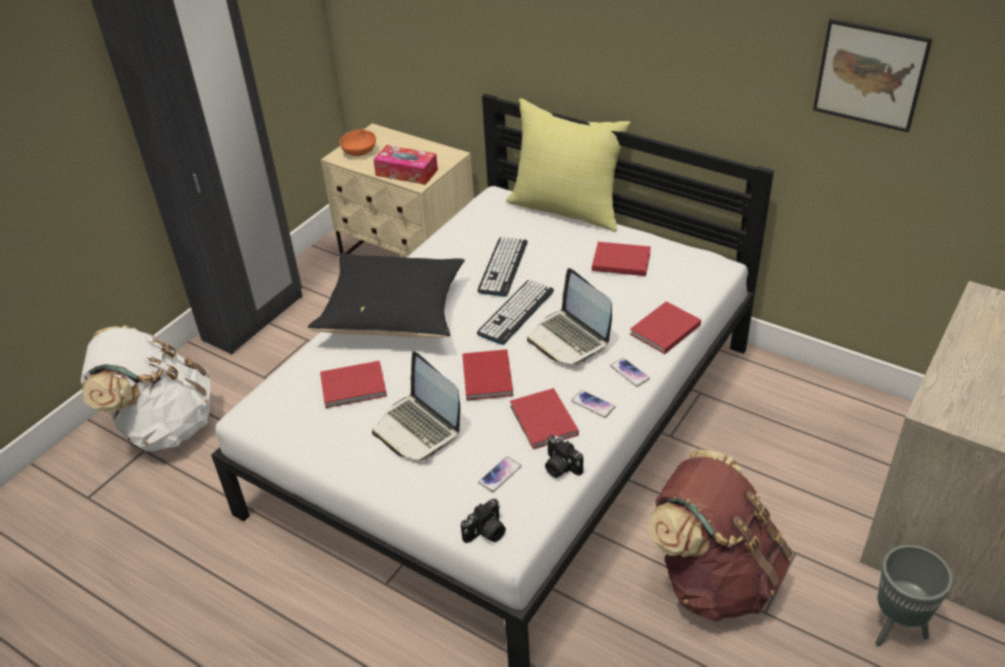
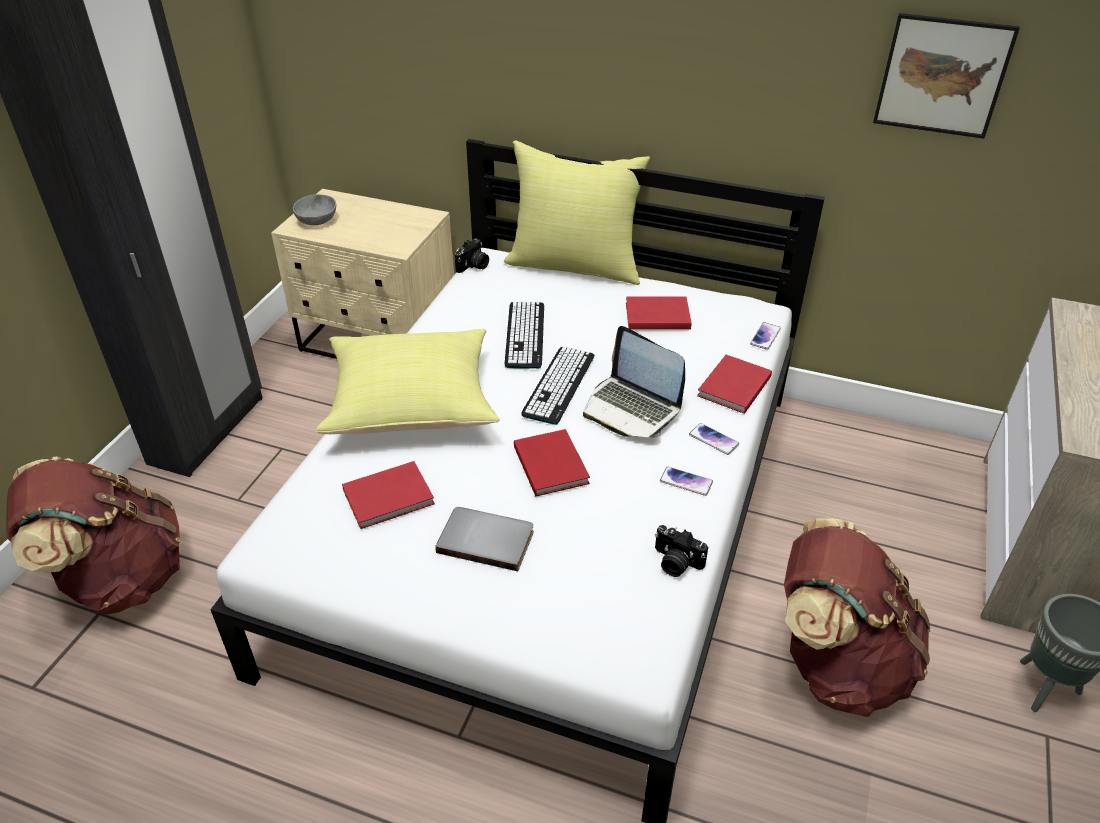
camera: 15 degrees left, 0 degrees up
white backpack [81,325,210,451] -> brown backpack [6,457,180,615]
black pillow [308,253,465,338] -> yellow pillow [316,329,500,434]
orange bowl [340,129,376,156] -> grey bowl [293,194,336,225]
laptop [372,352,460,460] -> grey book [435,507,533,571]
tissue box [373,145,438,185] -> none
camera [461,499,506,543] -> camera moved to [455,239,489,273]
phone [478,457,521,492] -> phone moved to [750,322,781,350]
red book [510,388,579,449] -> none

